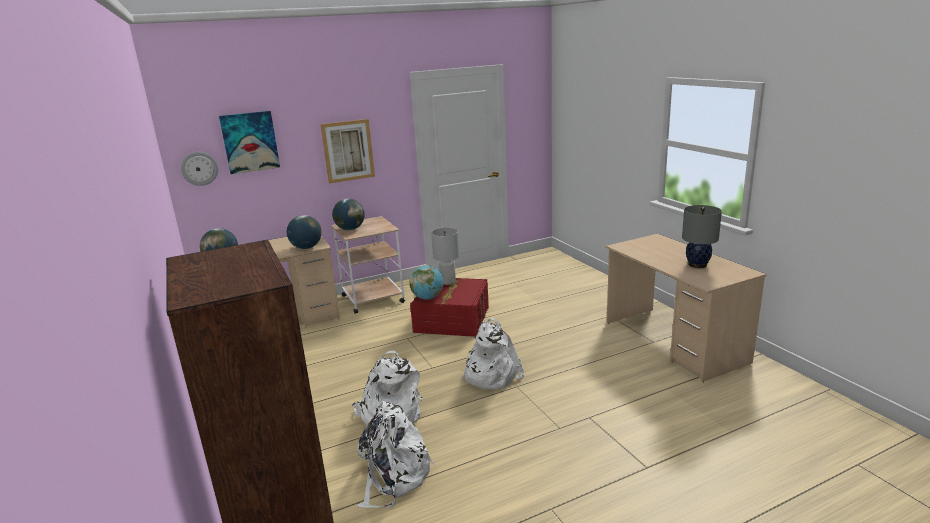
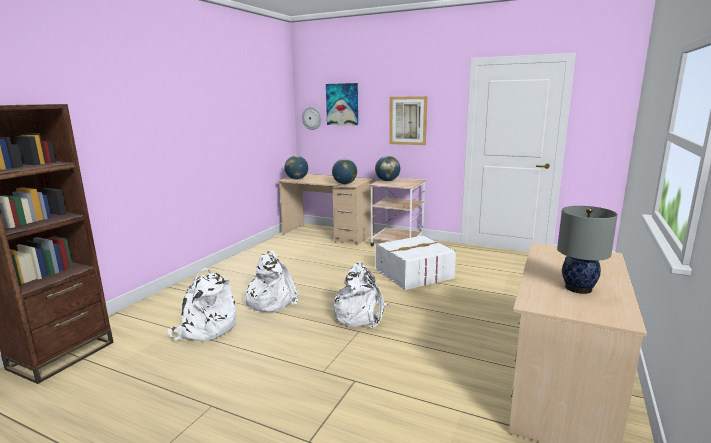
camera: 50 degrees right, 5 degrees down
globe [409,265,443,300] -> none
red storage box [410,278,489,337] -> white storage box [375,235,456,290]
grey table lamp [431,228,459,285] -> none

